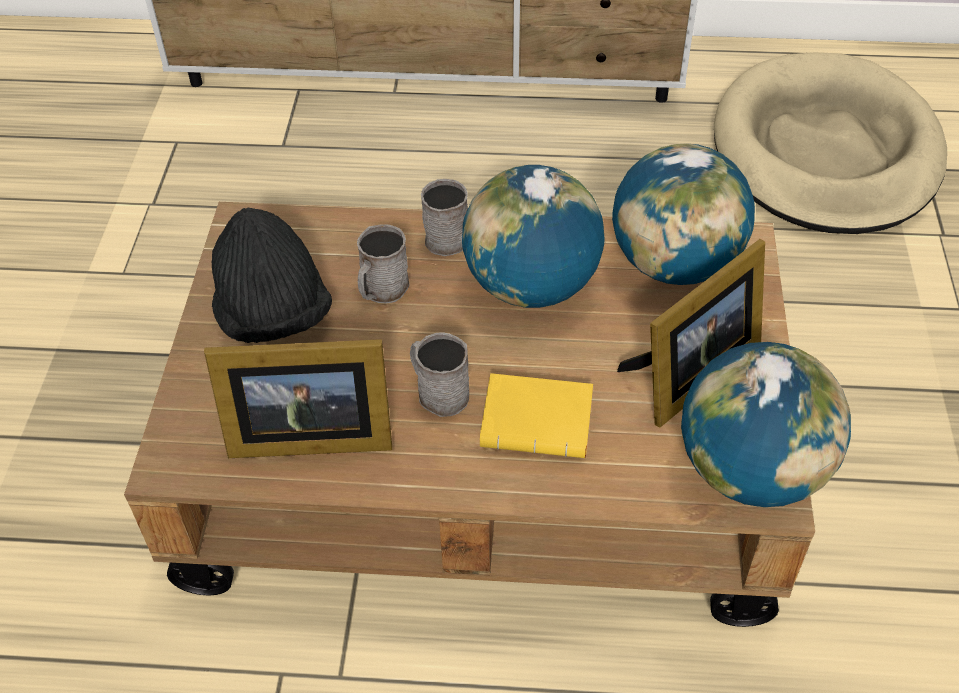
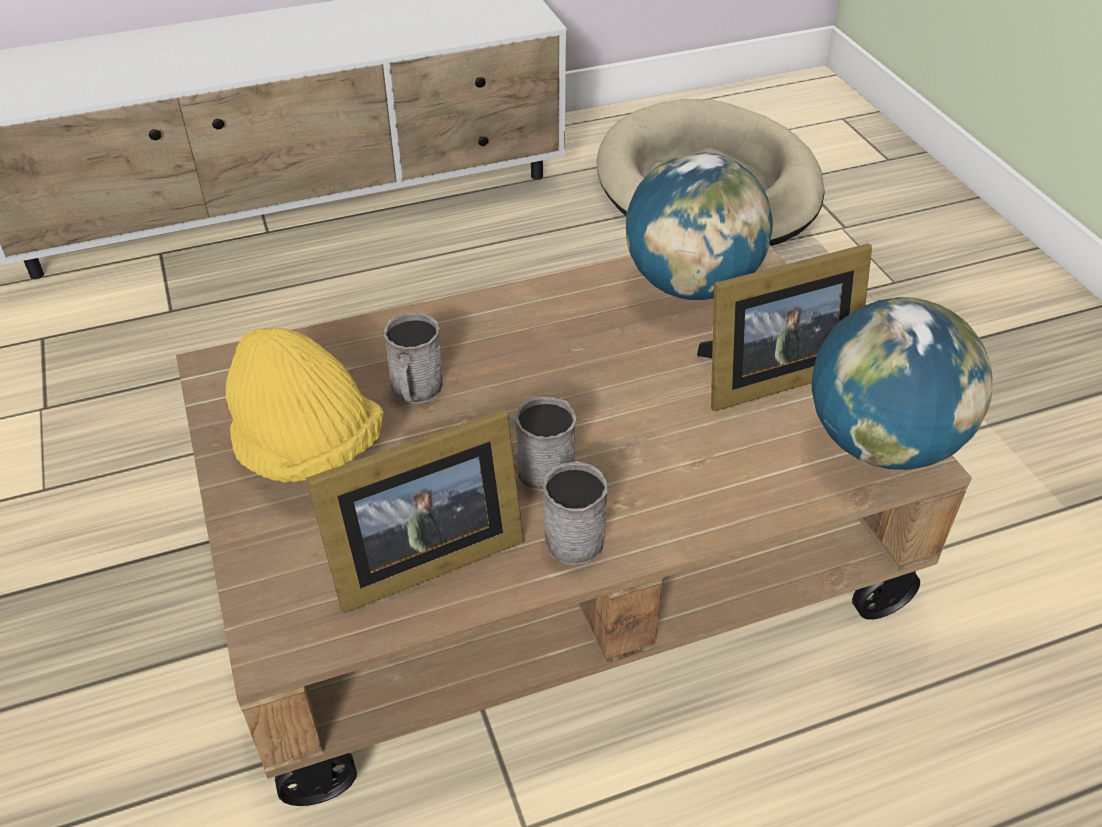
camera: 25 degrees left, 5 degrees down
black hat [212,207,332,343] -> yellow hat [226,328,384,483]
grey mug [421,179,468,256] -> grey mug moved to [543,461,607,565]
globe [462,165,604,308] -> none
yellow book [480,373,593,458] -> none
picture frame [617,239,765,427] -> picture frame turned 45 degrees clockwise [697,243,872,411]

